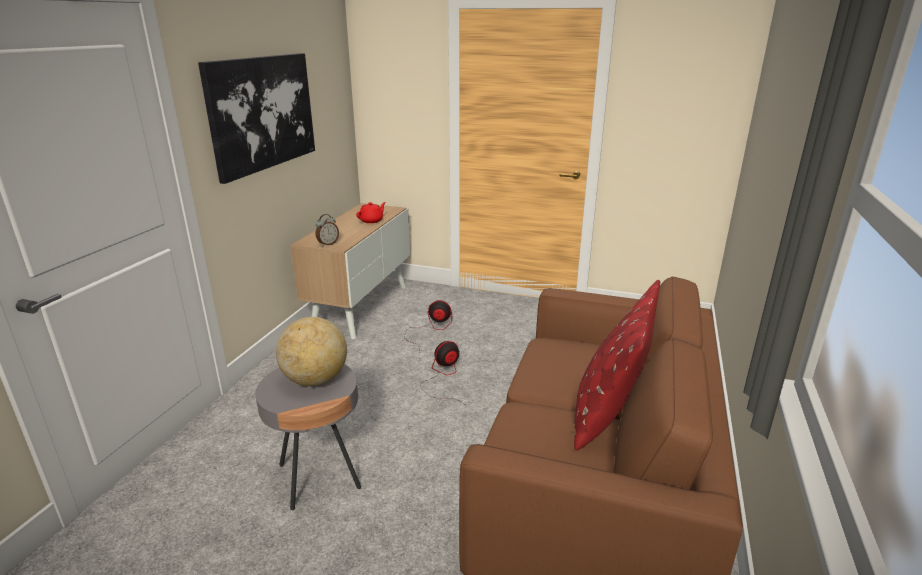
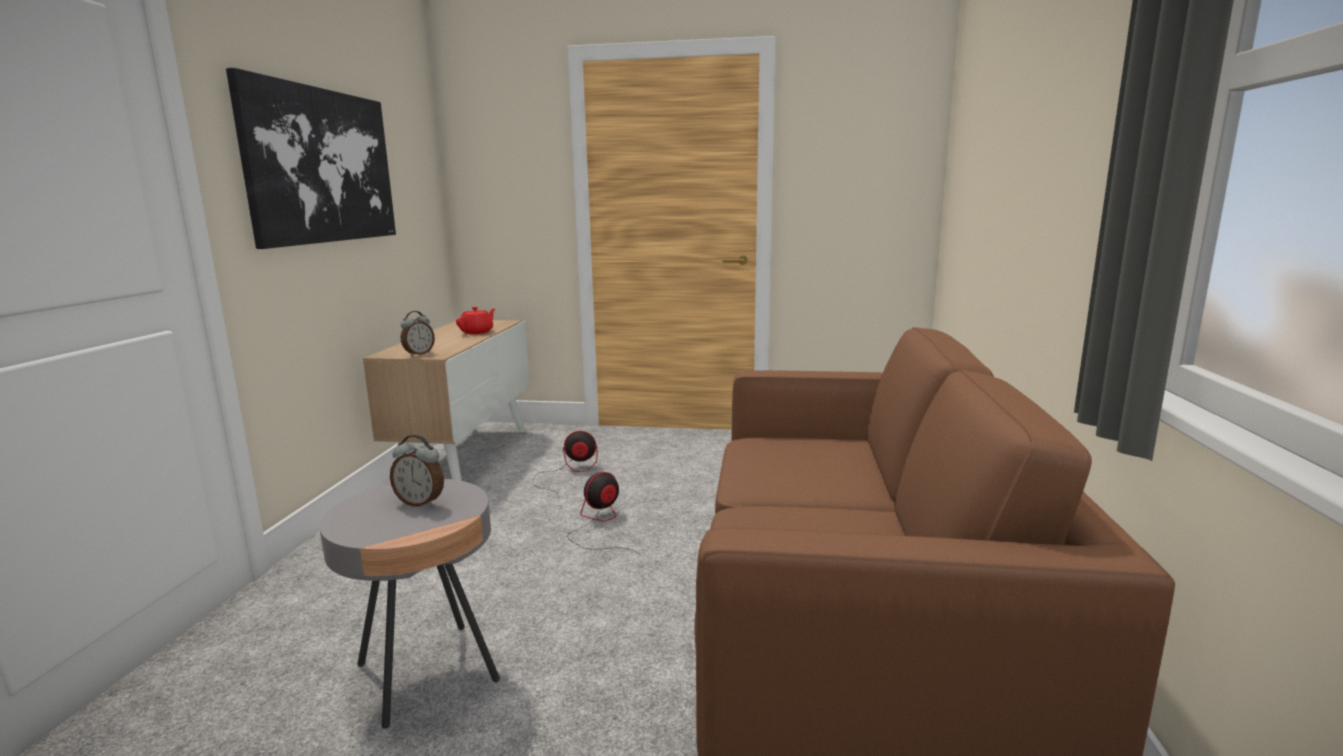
camera: 10 degrees left, 10 degrees down
globe [276,317,347,386] -> alarm clock [390,434,444,507]
red pillow [574,280,660,451] -> none

